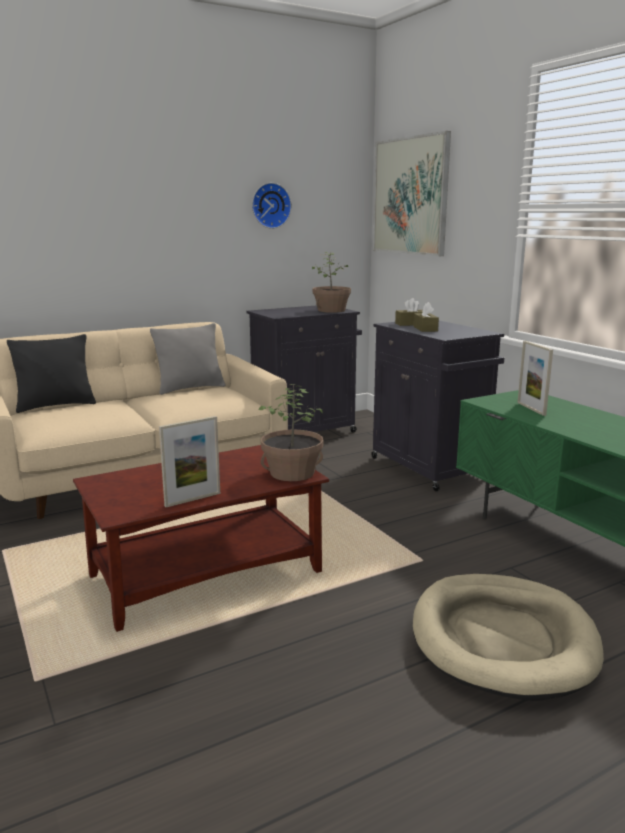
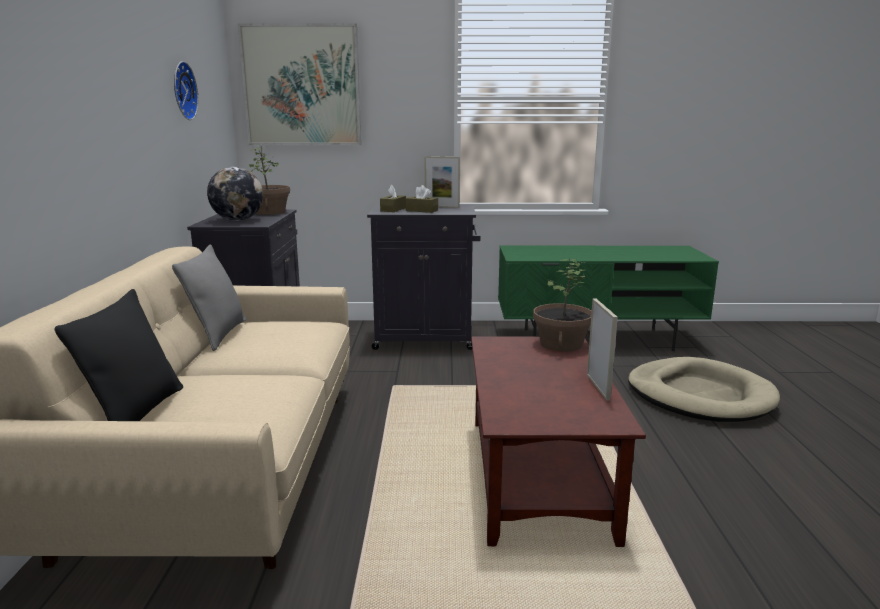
camera: 60 degrees left, 0 degrees up
picture frame [517,341,553,416] -> picture frame moved to [424,156,460,208]
none -> globe [207,167,263,221]

